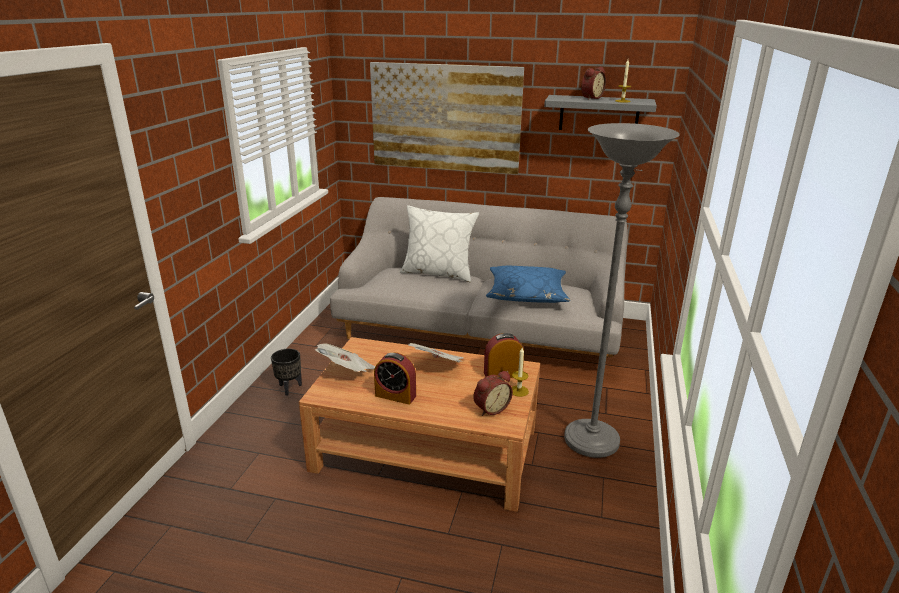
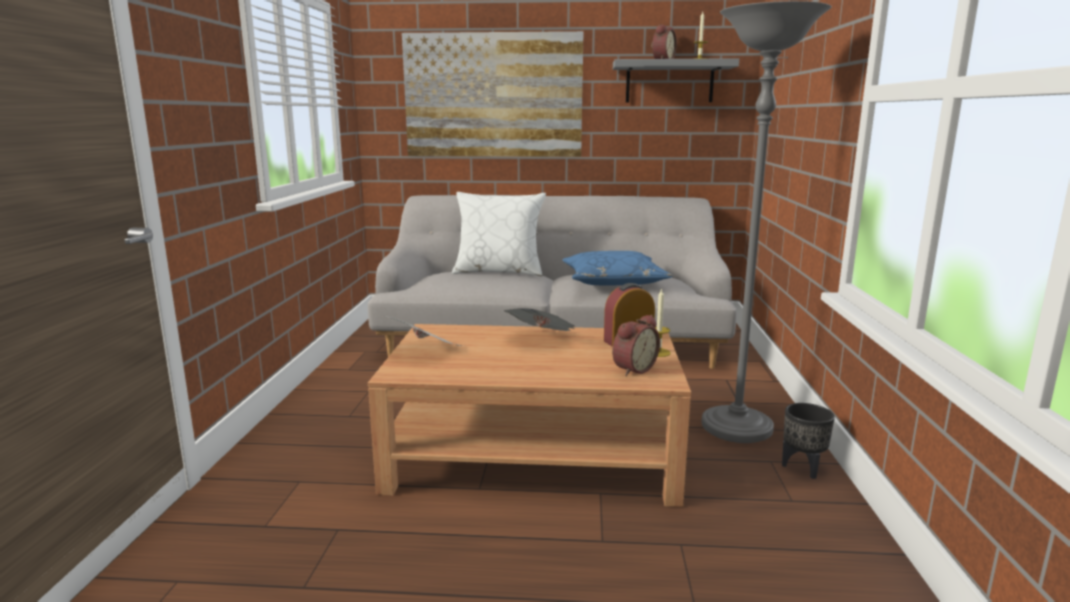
camera: 10 degrees left, 10 degrees down
black planter [271,349,302,395] -> black planter moved to [782,403,835,479]
alarm clock [374,352,416,405] -> none

